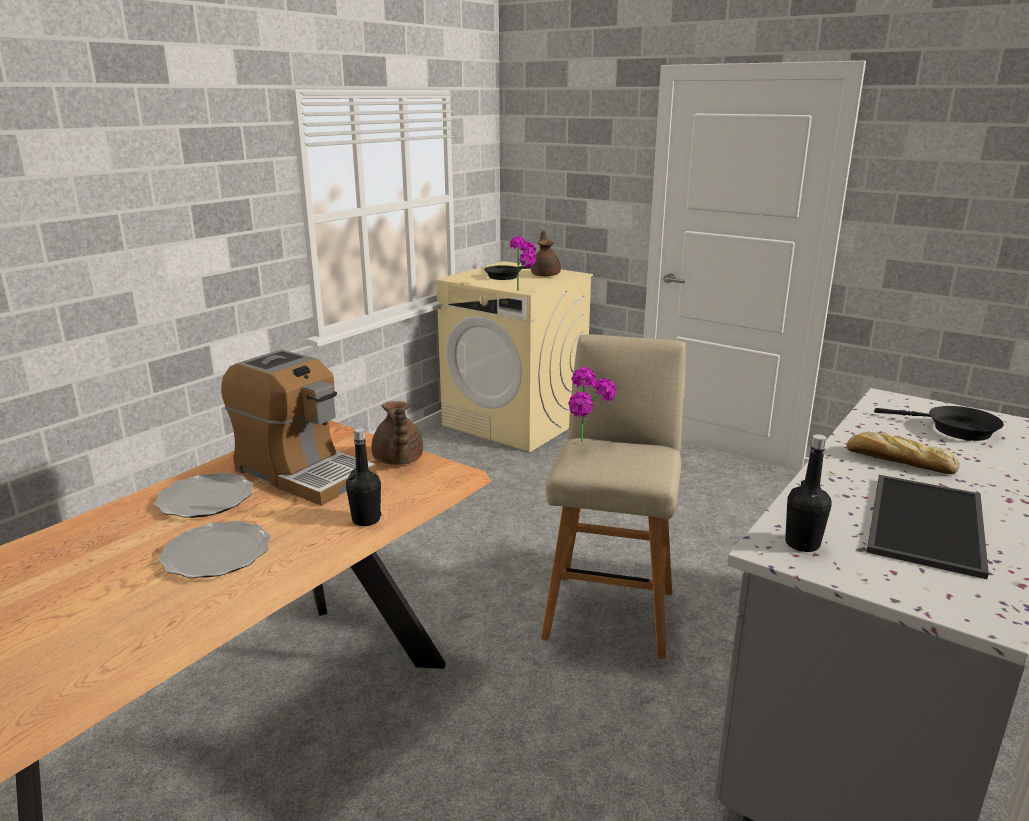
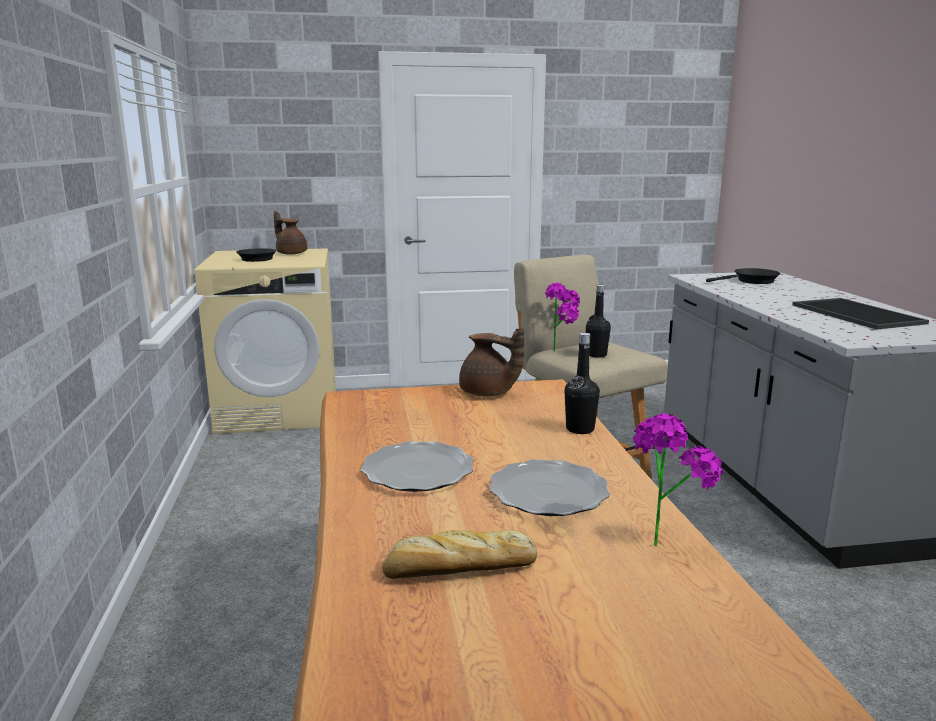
camera: 45 degrees left, 5 degrees down
coffee machine [221,349,377,506] -> none
potted plant [510,236,536,291] -> potted plant moved to [633,413,723,546]
black bottle [785,434,832,552] -> black bottle moved to [586,285,611,358]
bread [847,432,959,474] -> bread moved to [382,530,537,579]

